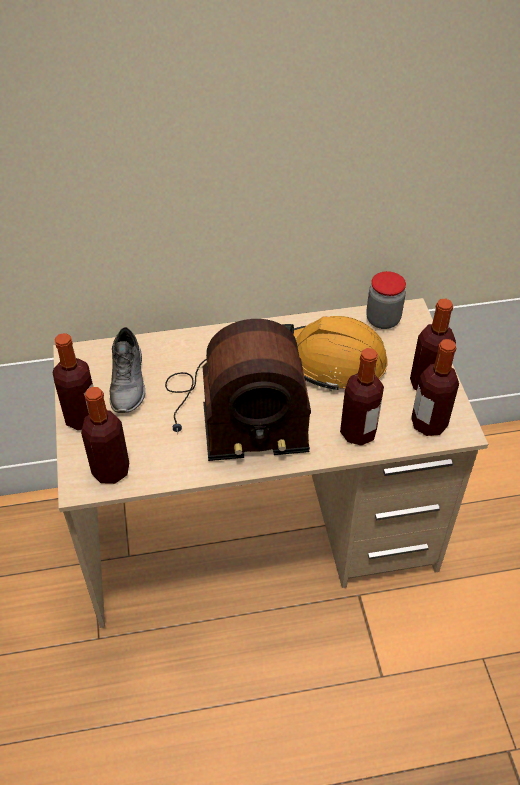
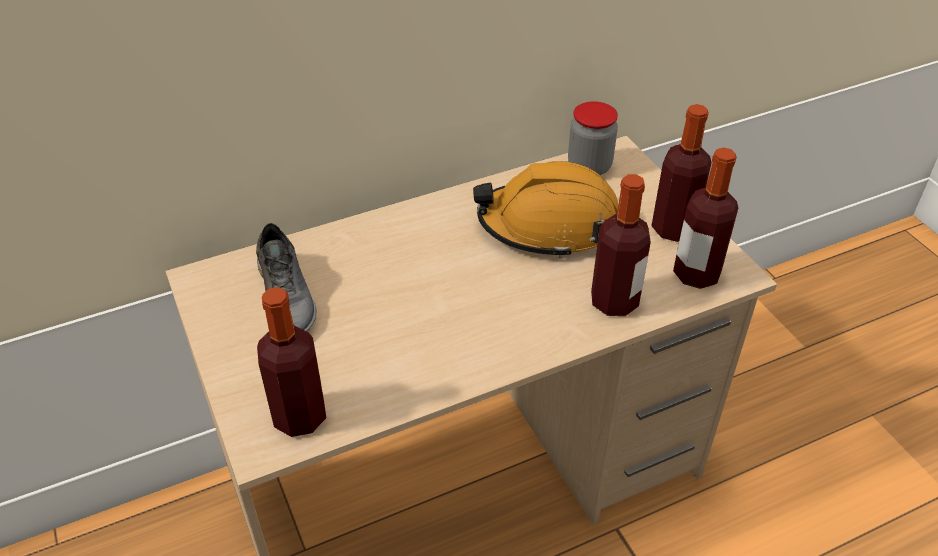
camera: 15 degrees left, 5 degrees down
bottle [53,333,93,431] -> none
radio [165,319,311,461] -> none

